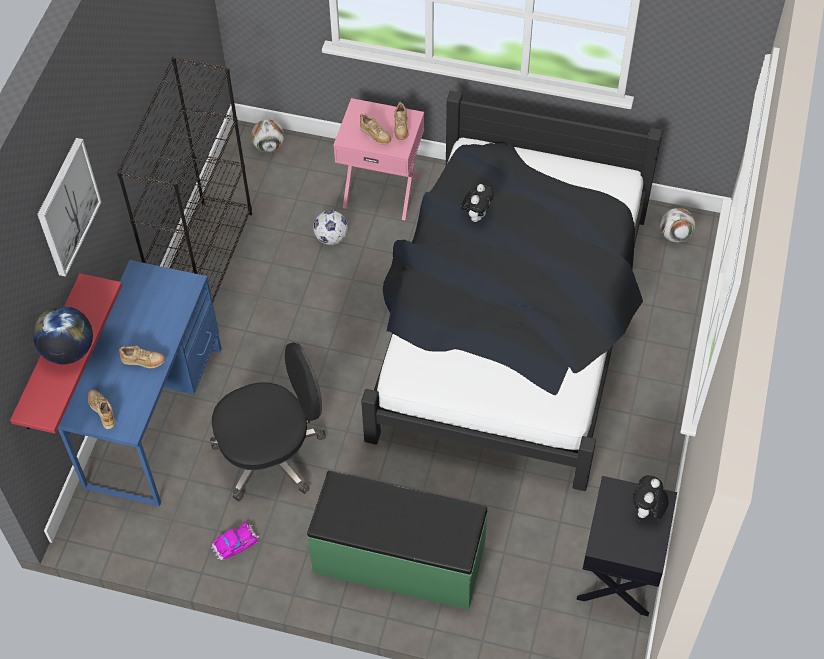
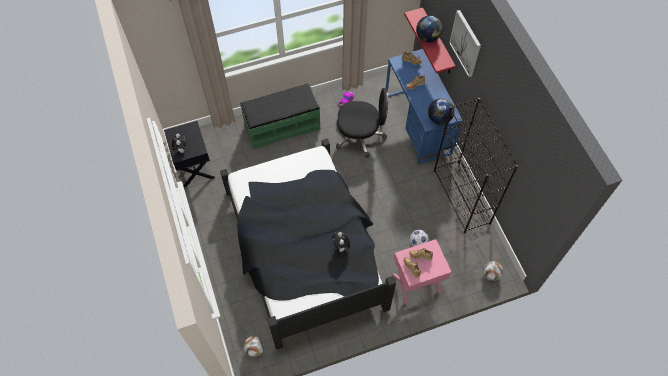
camera: 145 degrees right, 5 degrees up
black office chair [210,342,326,501] -> black office chair turned 120 degrees counterclockwise [336,88,388,158]
none -> globe [428,98,454,125]

